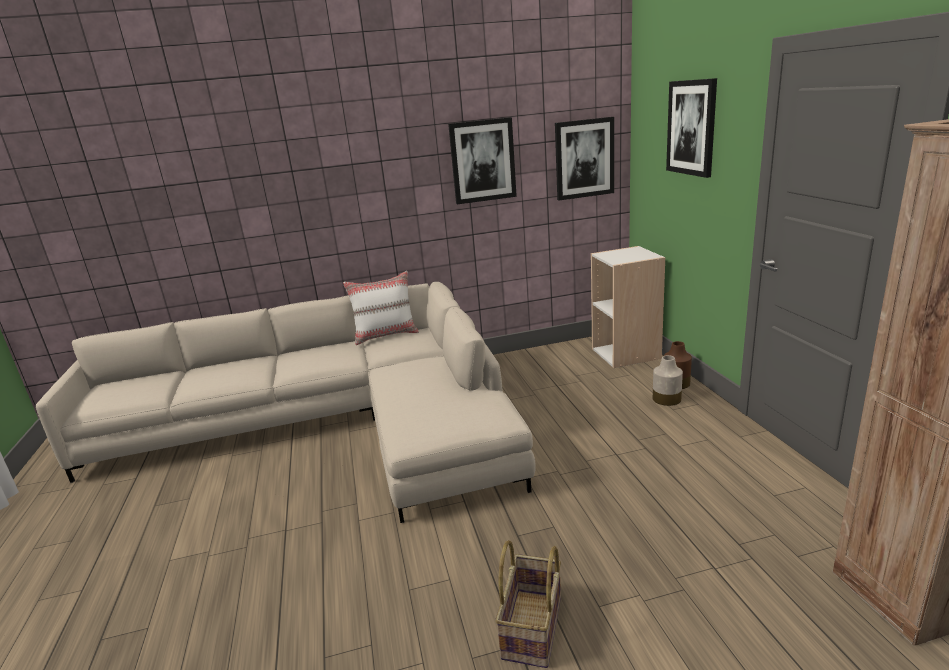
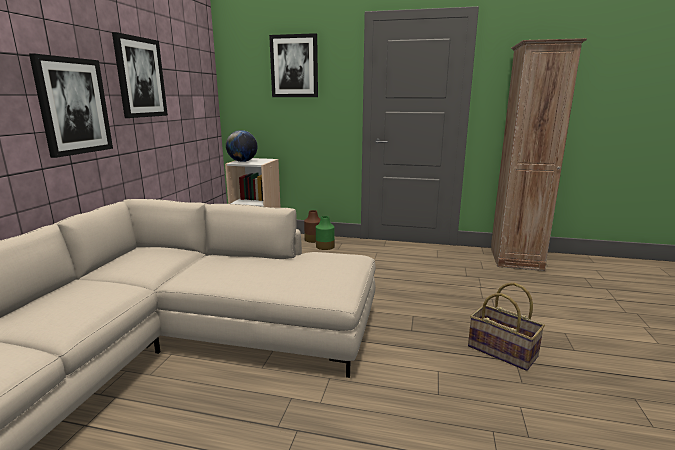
camera: 65 degrees left, 5 degrees down
white pillow [343,271,419,345] -> none
picture [555,117,614,200] -> picture moved to [29,53,113,158]
beige vase [653,355,683,406] -> green vase [316,216,335,250]
none -> globe [226,130,257,162]

